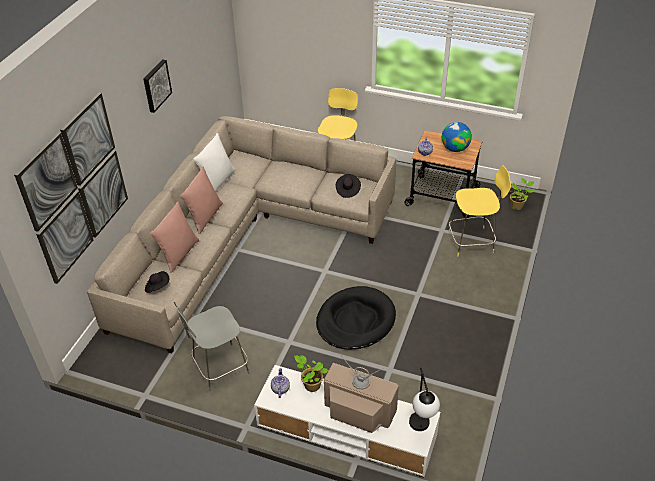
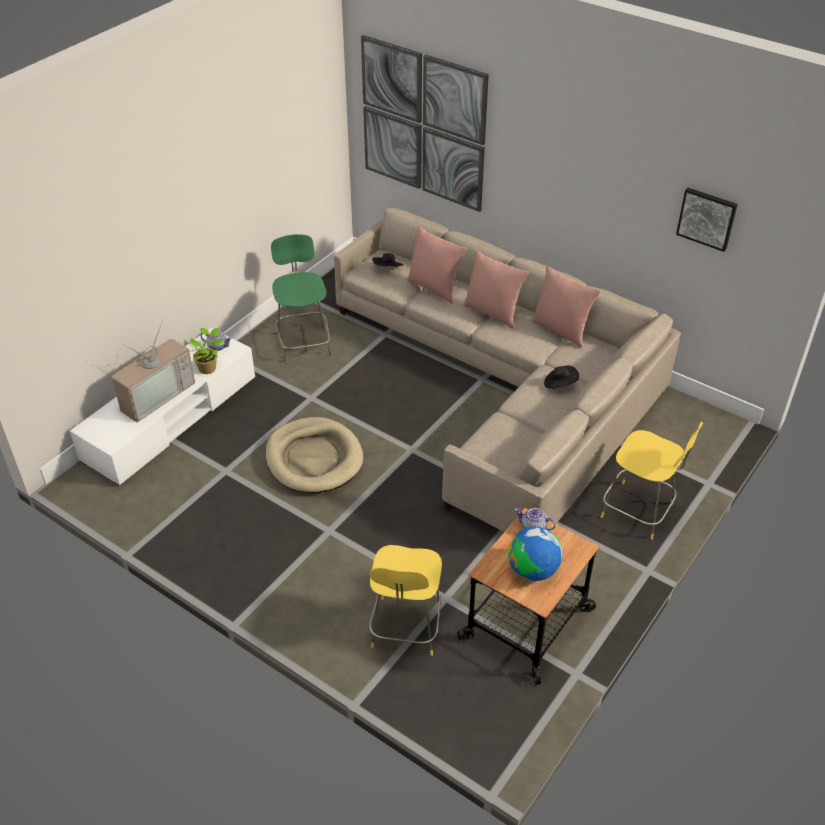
camera: 105 degrees right, 0 degrees up
picture [143,59,172,113] -> picture moved to [676,188,738,252]
grey stool [174,302,250,391] -> green stool [271,234,331,362]
white pillow [193,133,235,192] -> pink pillow [531,266,601,348]
black dog bed [316,286,396,350] -> beige dog bed [265,417,363,493]
black hat [336,174,361,198] -> black hat moved to [544,365,579,389]
table lamp [409,368,440,431] -> none
potted plant [510,178,535,210] -> none

